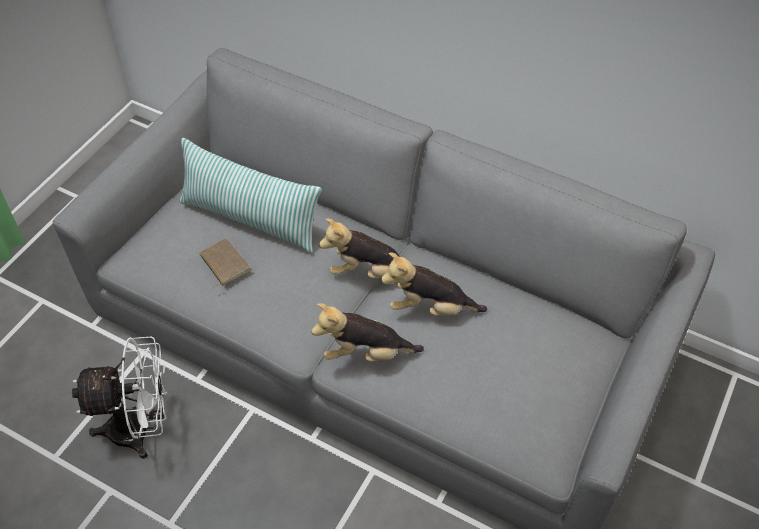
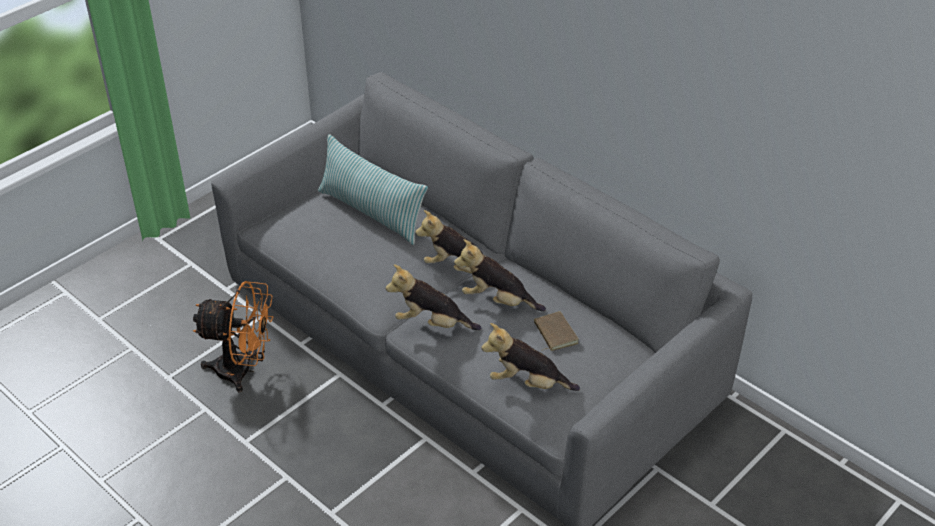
camera: 15 degrees right, 10 degrees down
white fan [72,336,167,459] -> orange fan [193,281,273,392]
brown book [199,238,251,288] -> brown book moved to [534,311,579,351]
none -> plush toy [481,323,580,391]

